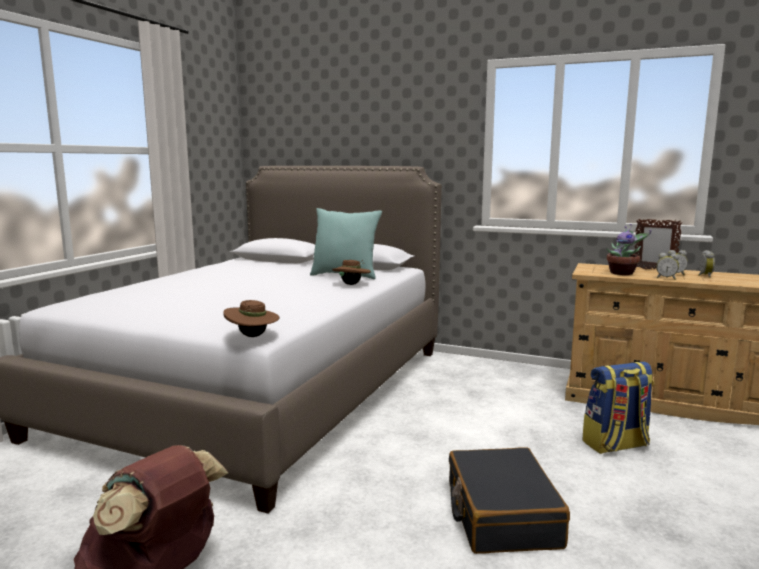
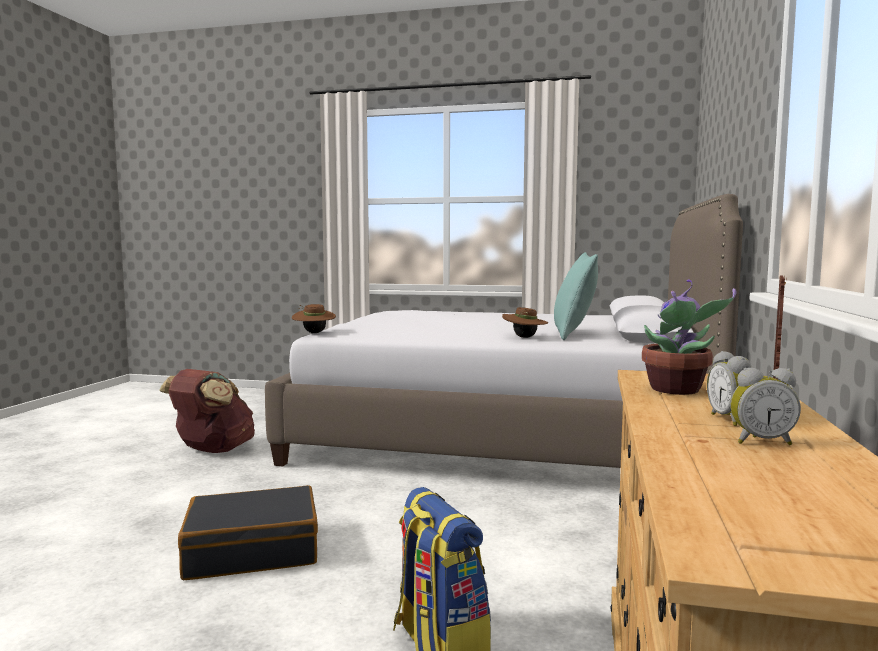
camera: 80 degrees right, 5 degrees down
alarm clock [656,253,679,280] -> none

